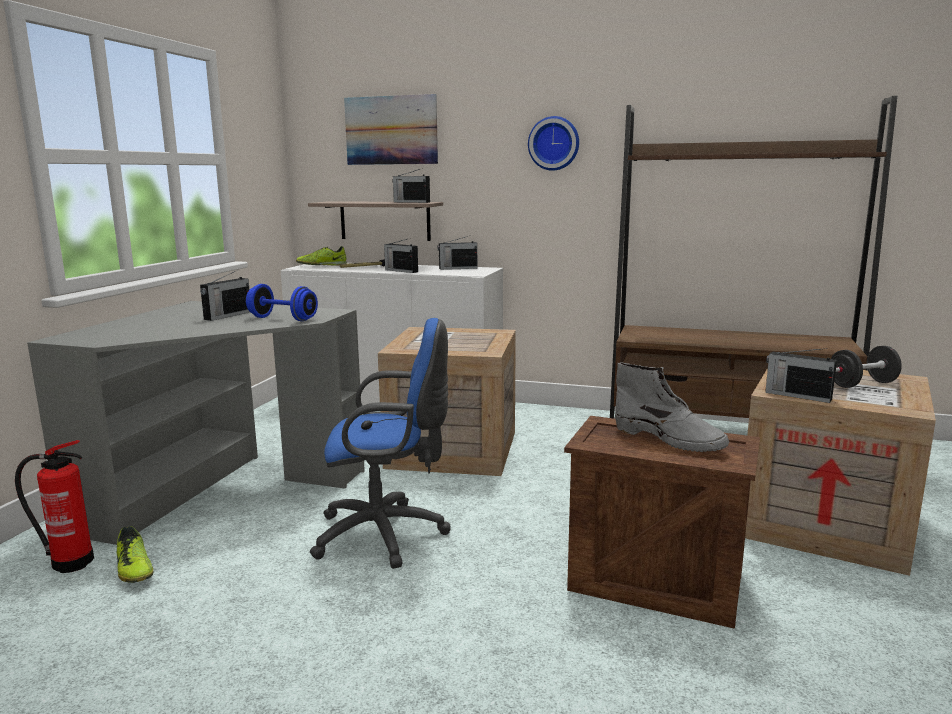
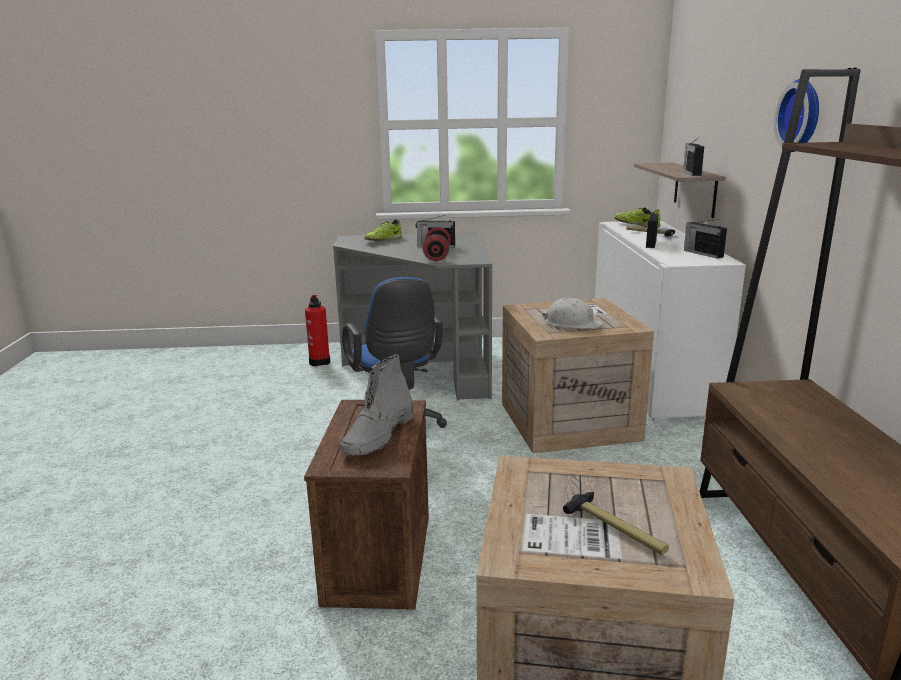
camera: 70 degrees right, 5 degrees up
shoe [117,526,154,583] -> shoe moved to [364,219,402,241]
blue dumbbell [246,284,318,321] -> red dumbbell [423,227,451,261]
picture [344,94,438,165] -> none
radio [765,348,837,403] -> none
black dumbbell [831,346,902,388] -> hammer [563,492,669,555]
none -> white hard hat [542,298,603,329]

